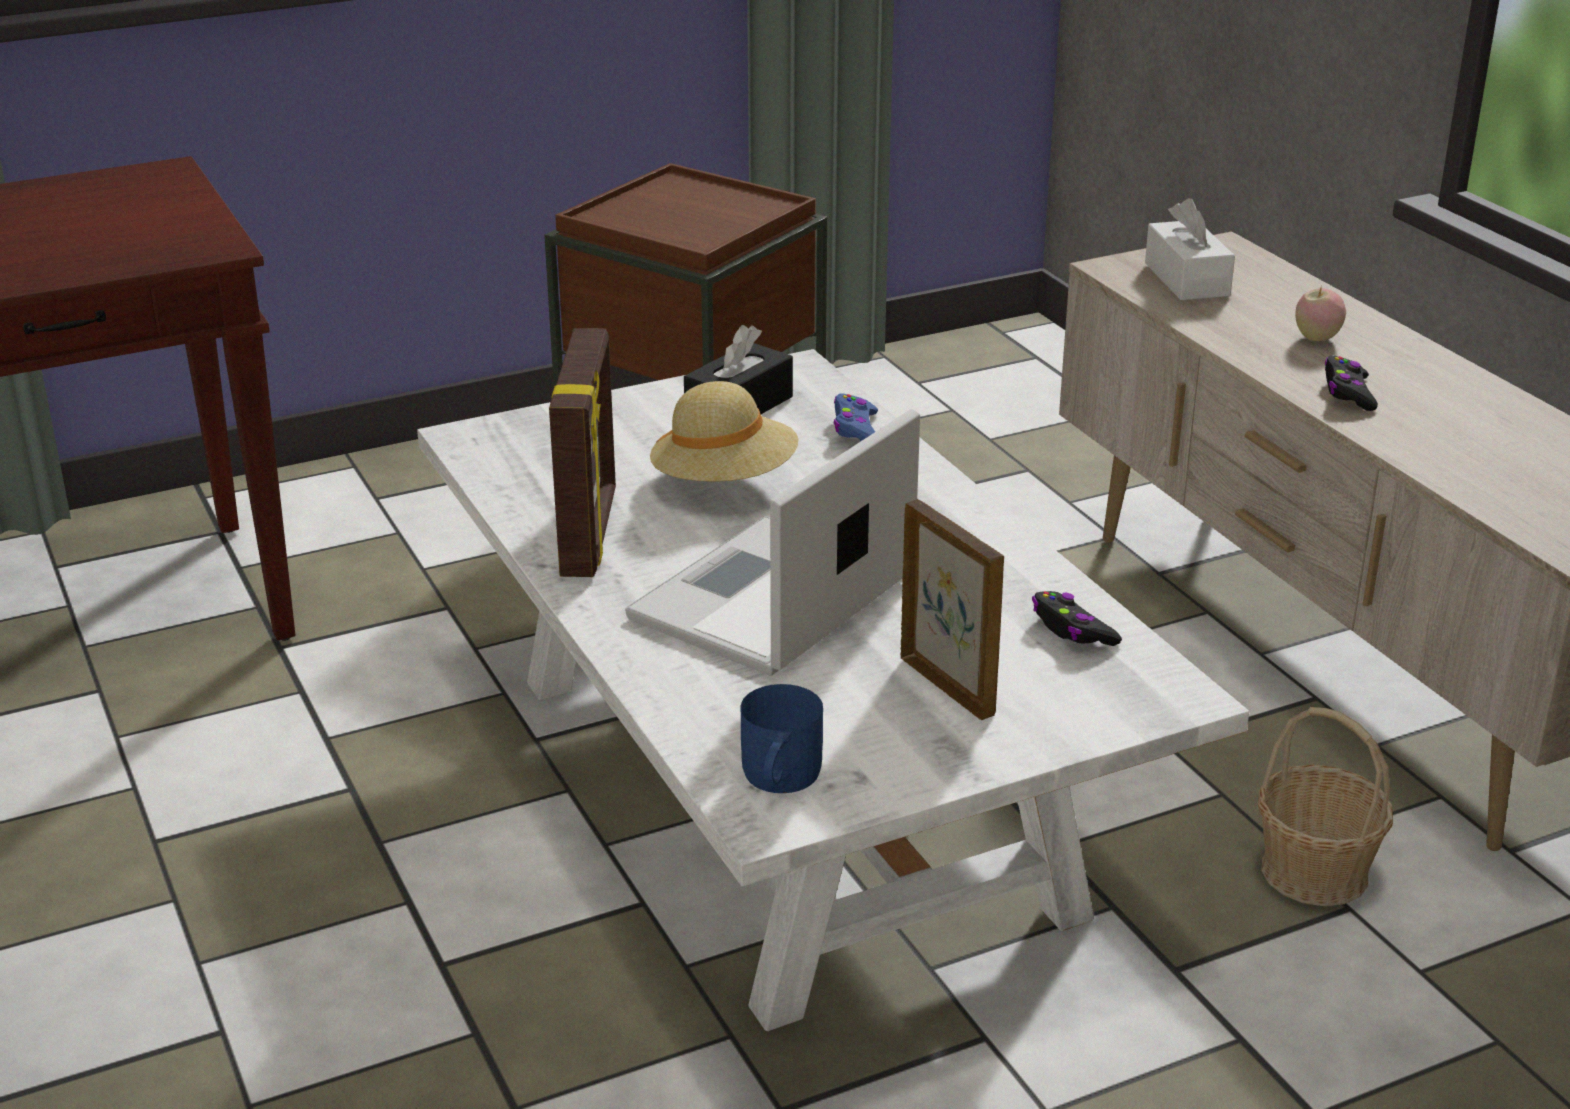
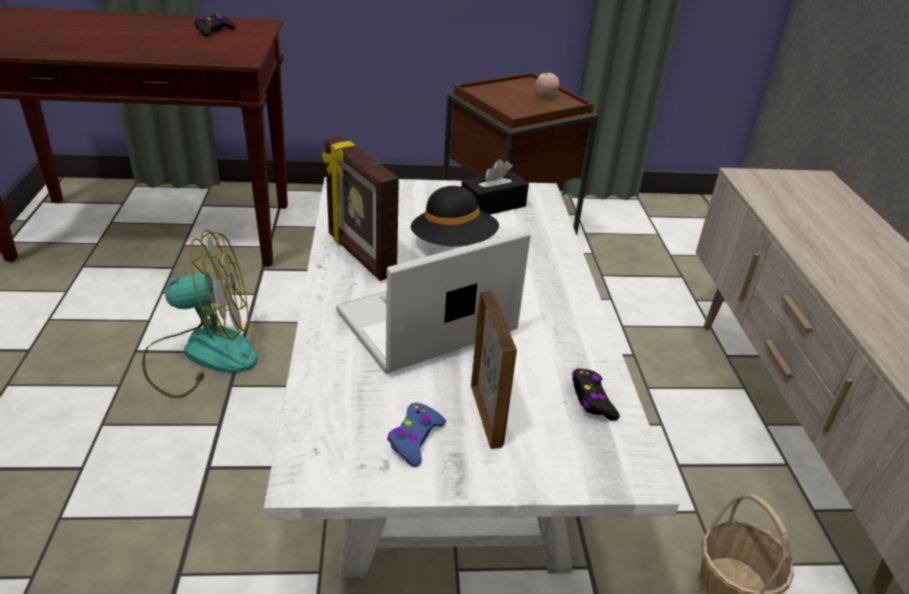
camera: 20 degrees right, 5 degrees up
picture frame [549,328,616,577] -> picture frame turned 120 degrees clockwise [322,136,399,281]
beige hat [650,381,799,482] -> black hat [411,186,499,247]
blue mug [741,684,823,793] -> none
blue game controller [833,393,878,441] -> blue game controller moved to [387,402,446,467]
white tissue box [1145,198,1235,300] -> none
apple [1295,285,1346,341] -> apple moved to [535,71,559,98]
black game controller [1325,355,1378,411] -> black game controller moved to [194,14,235,36]
none -> fan [142,230,258,398]

